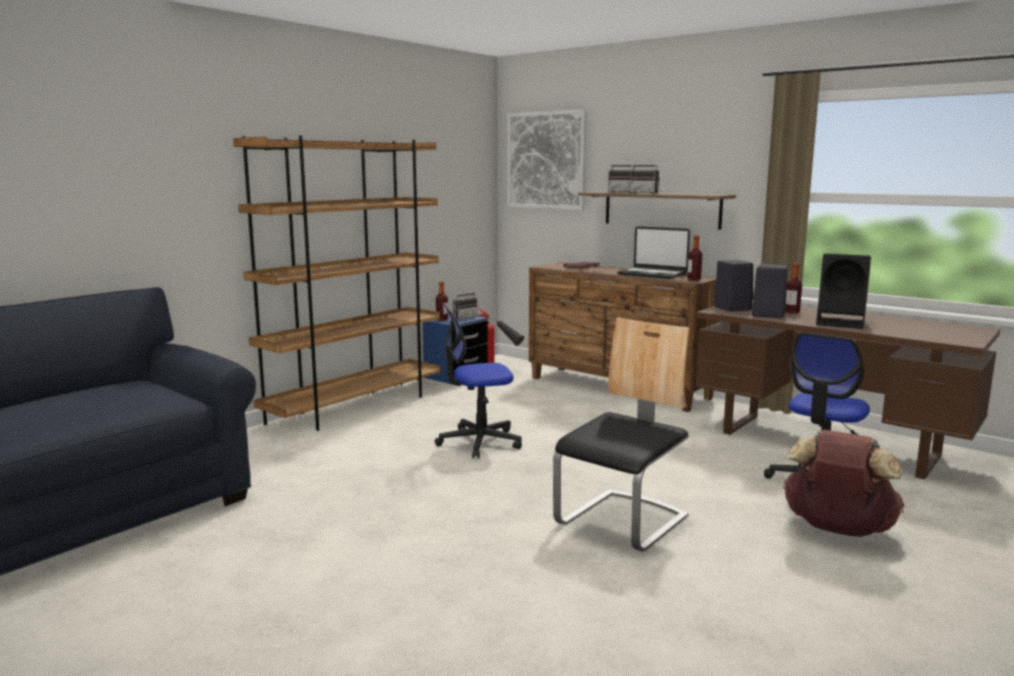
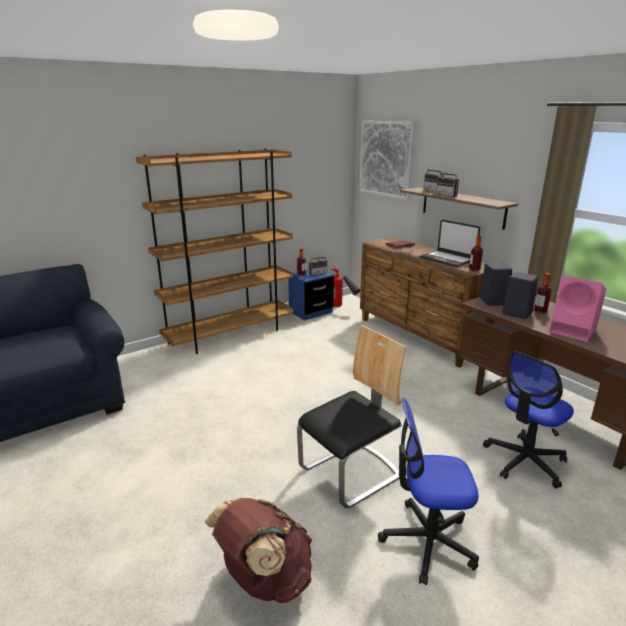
camera: 15 degrees right, 10 degrees up
office chair [435,304,522,459] -> office chair moved to [378,398,479,585]
brown backpack [783,430,905,537] -> brown backpack moved to [204,498,312,603]
black speaker [816,254,871,329] -> pink speaker [549,275,607,342]

